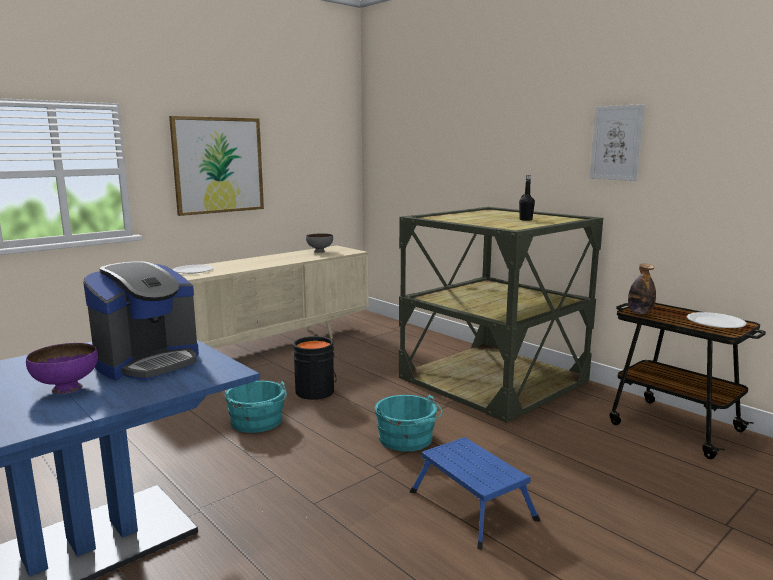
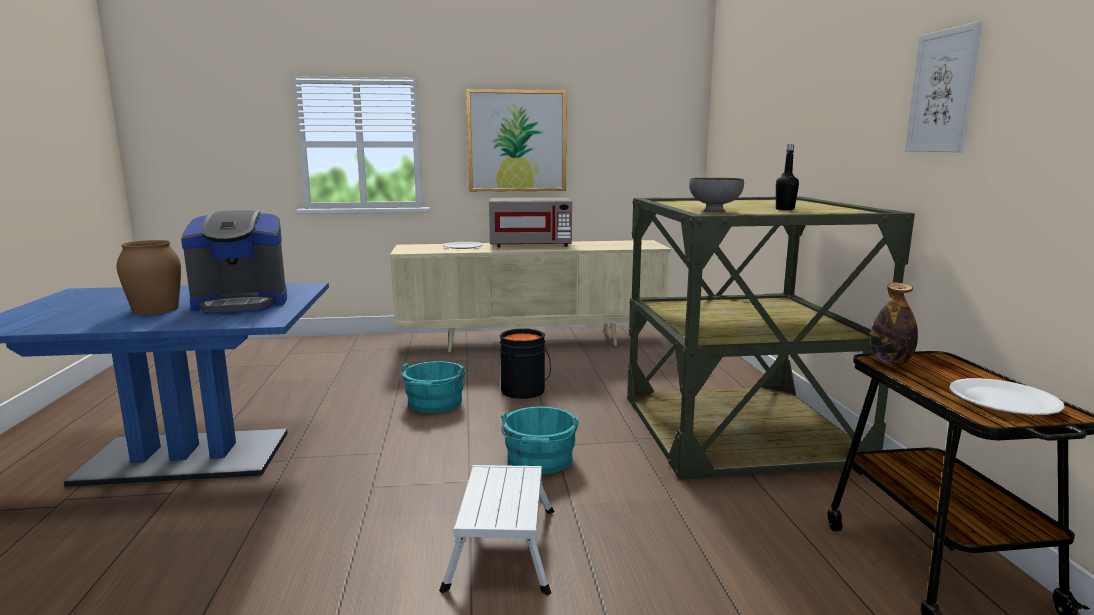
camera: 35 degrees right, 0 degrees up
purple bowl [26,343,98,394] -> brown vase [117,240,181,315]
grey bowl [306,233,333,253] -> grey bowl moved to [689,178,744,213]
blue step ladder [409,437,541,550] -> white step ladder [439,465,555,596]
none -> grey microwave [489,197,572,247]

